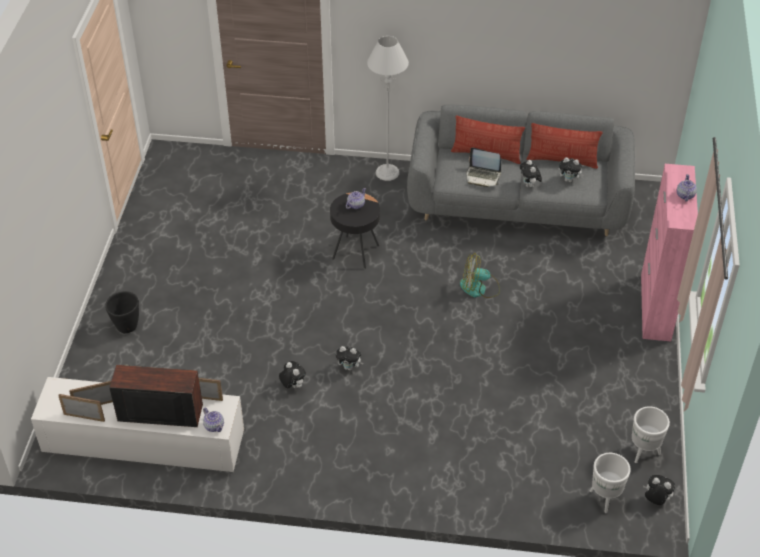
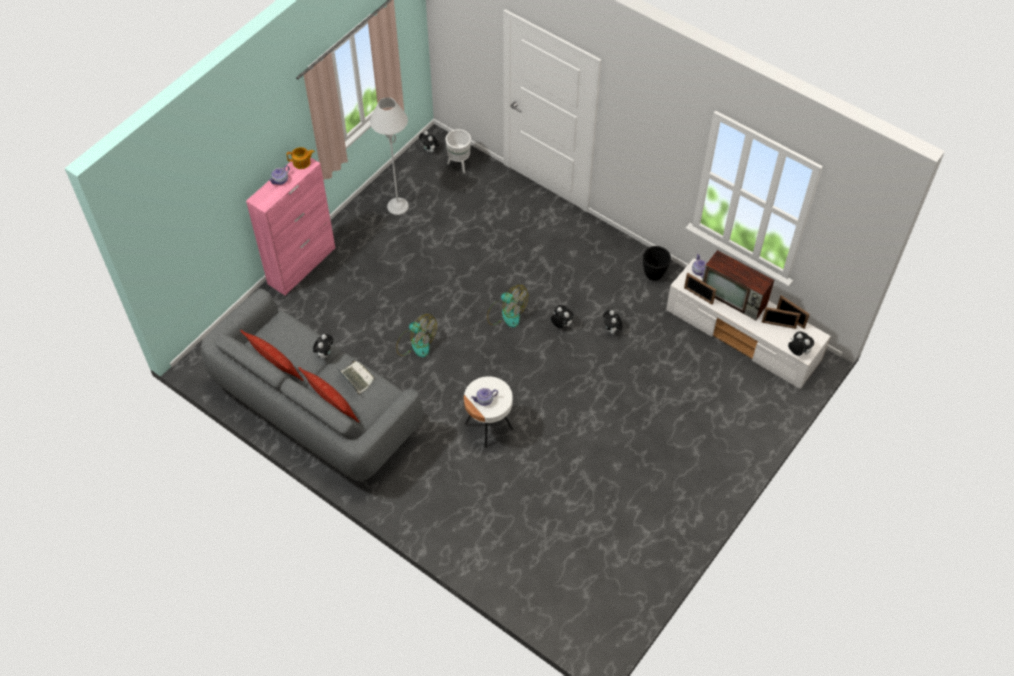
camera: 150 degrees left, 10 degrees up
black planter [105,291,139,333] -> black planter moved to [643,246,671,280]
black side table [330,193,380,269] -> white side table [464,376,513,448]
grey floor lamp [367,36,409,181] -> grey floor lamp moved to [370,97,409,215]
plush toy [559,157,584,182] -> plush toy moved to [788,331,814,356]
white planter [632,406,670,463] -> none
none -> teapot [287,147,315,169]
none -> fan [487,285,528,328]

